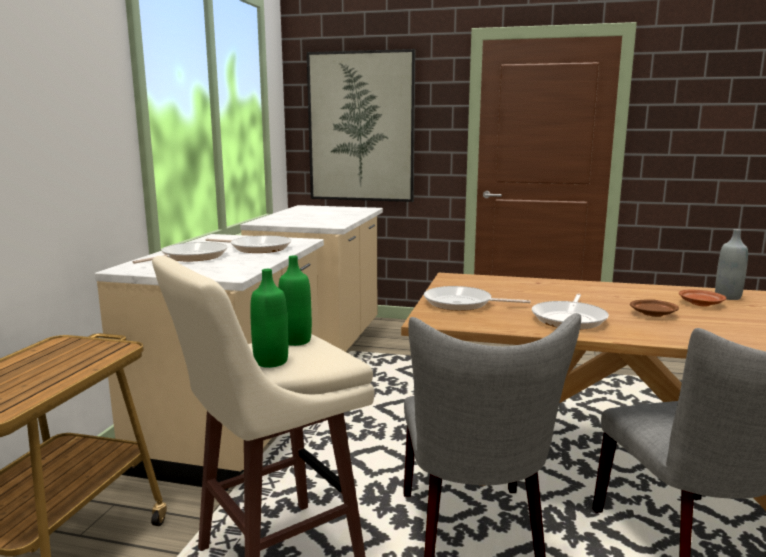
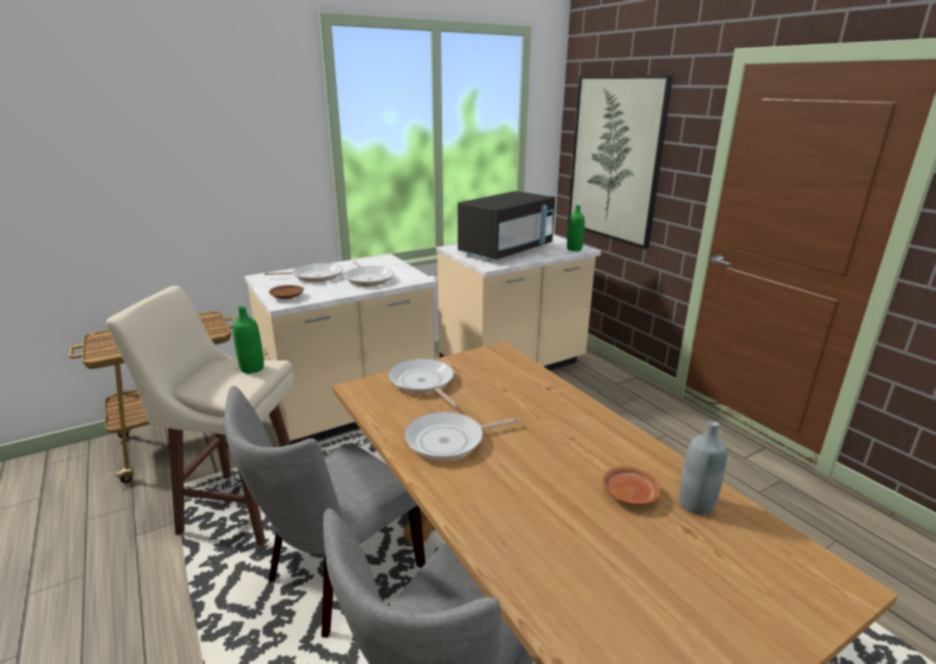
camera: 45 degrees right, 10 degrees up
green bottle [250,269,288,368] -> green bottle moved to [567,205,585,251]
brown plate [630,299,679,317] -> brown plate moved to [269,285,304,299]
none -> black microwave [458,191,555,261]

